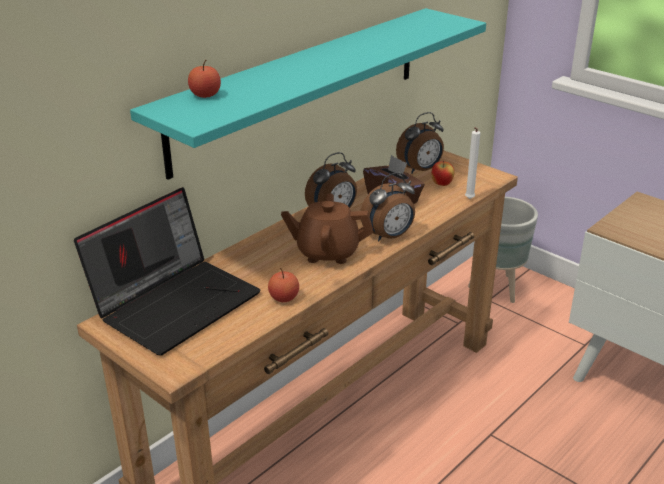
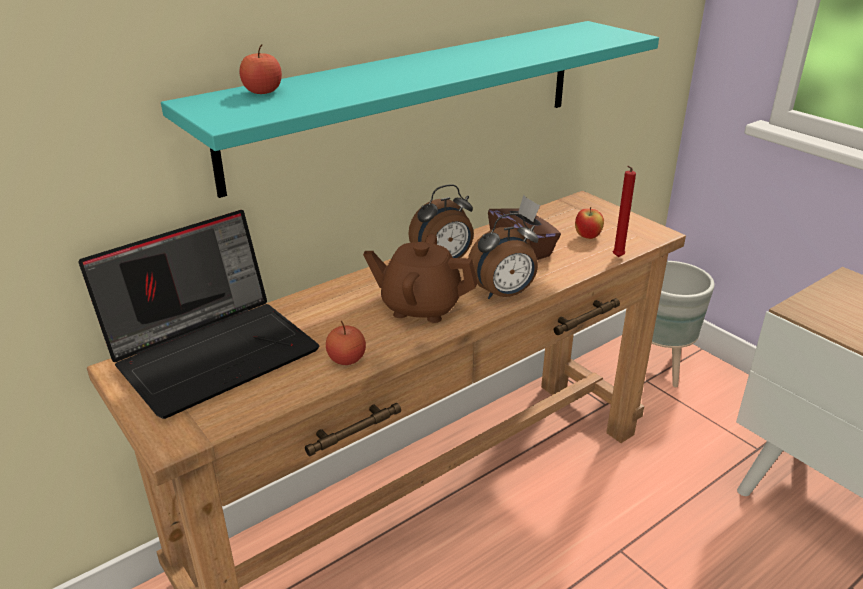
camera: 10 degrees right, 0 degrees up
alarm clock [396,112,444,174] -> none
white candle [465,127,480,199] -> red candle [613,166,636,257]

